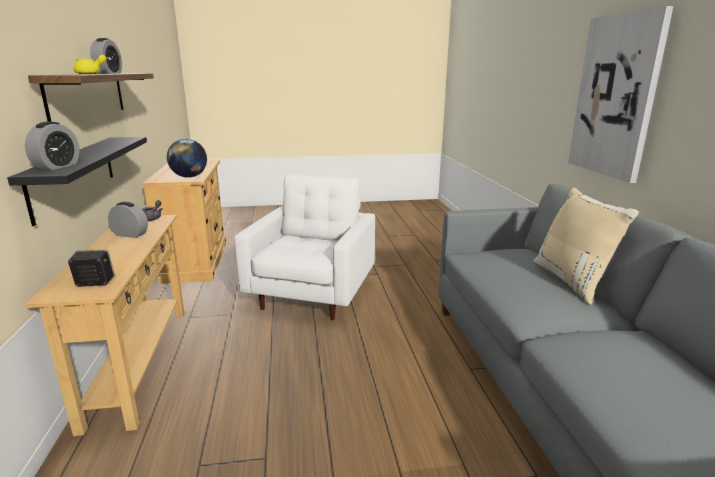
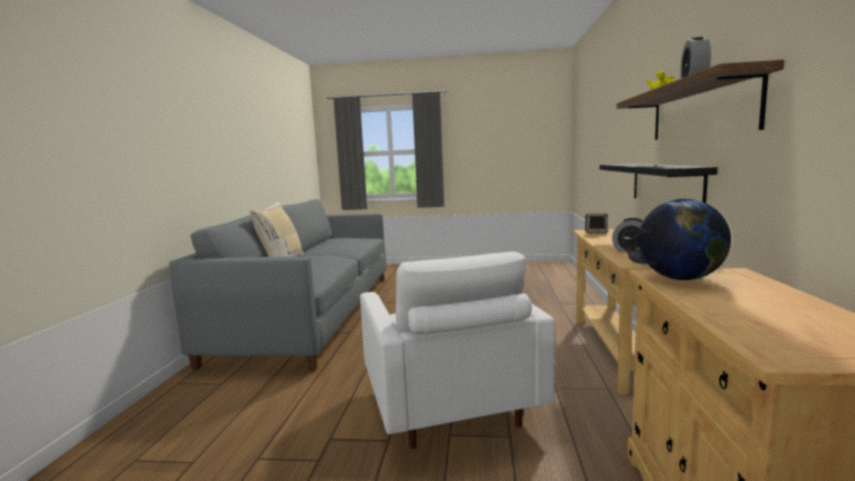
camera: 165 degrees left, 10 degrees down
alarm clock [25,122,79,170] -> none
white armchair [235,174,375,320] -> white armchair turned 45 degrees counterclockwise [360,251,555,449]
picture [568,6,674,183] -> none

